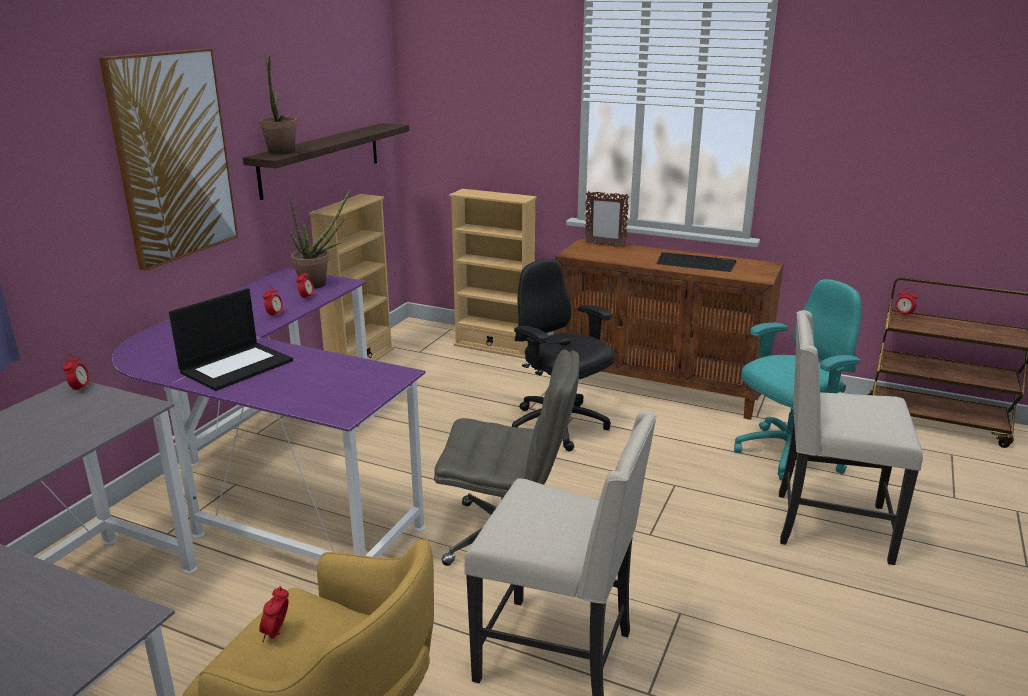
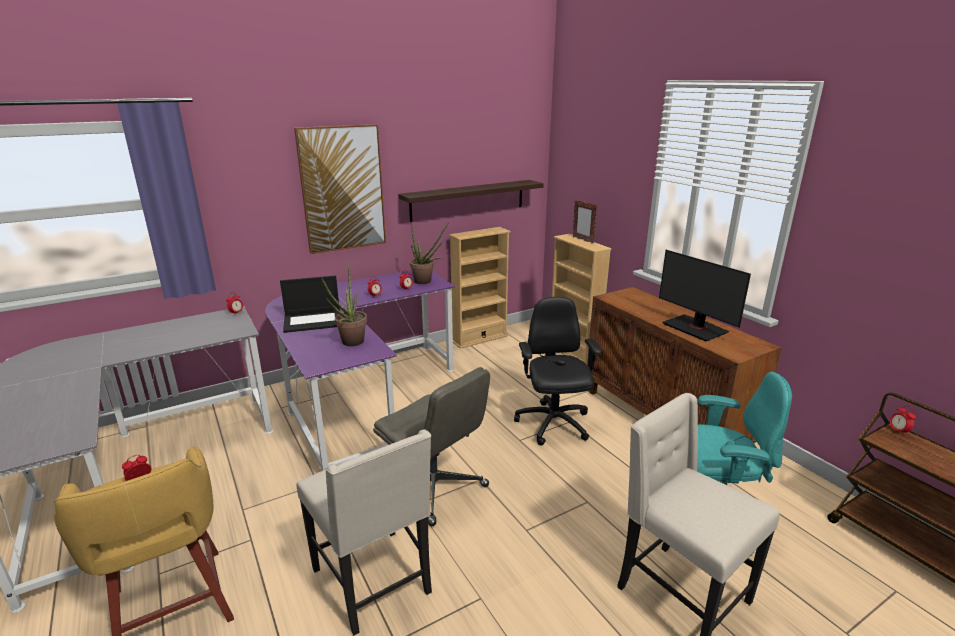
camera: 35 degrees right, 0 degrees up
potted plant [259,53,298,155] -> potted plant moved to [321,263,367,346]
picture frame [585,191,629,248] -> picture frame moved to [573,200,597,243]
keyboard [657,252,736,272] -> monitor [659,250,751,341]

